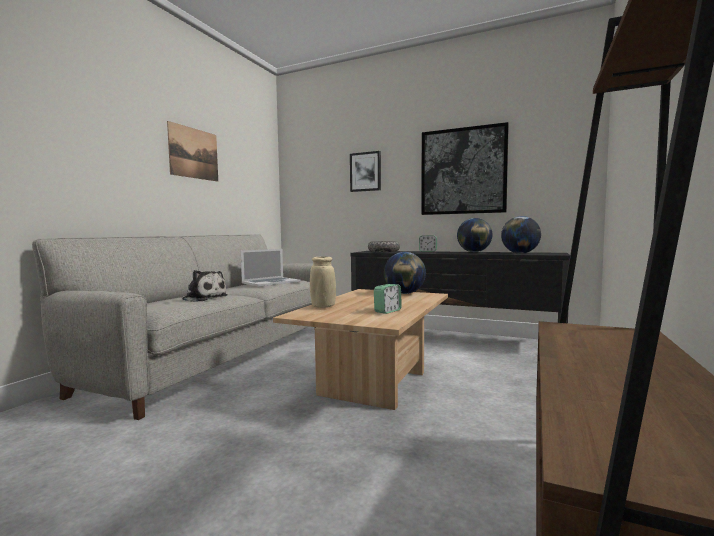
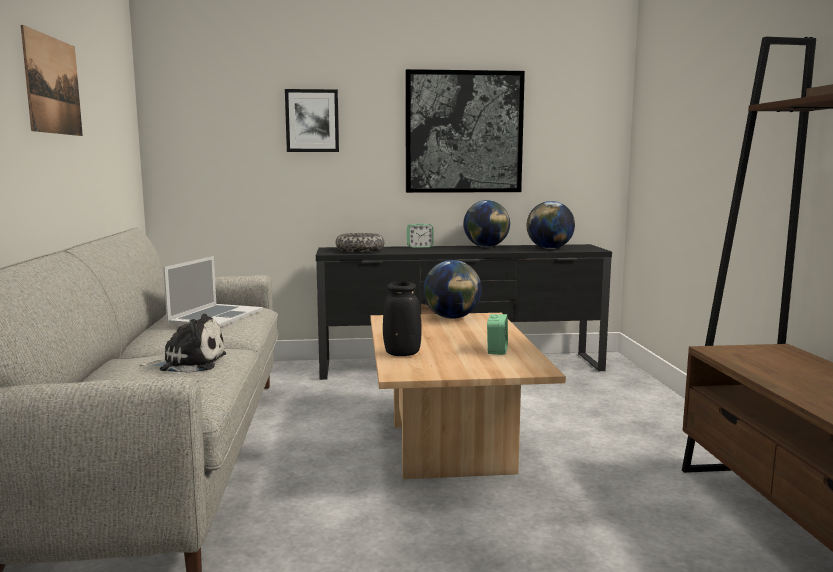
camera: 30 degrees left, 5 degrees up
beige vase [310,257,336,308] -> black vase [383,282,422,356]

